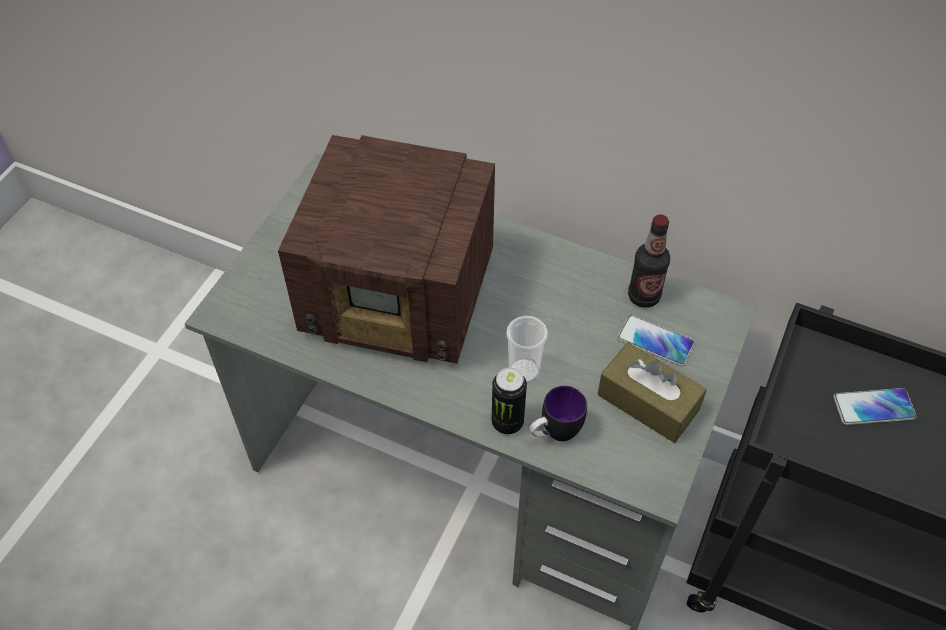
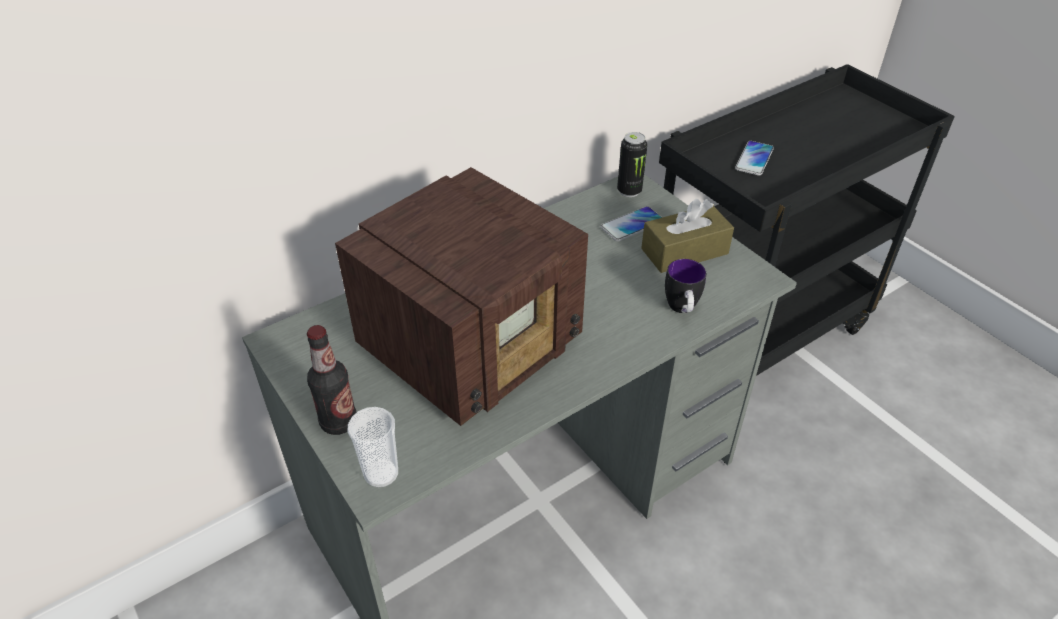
camera: 60 degrees left, 10 degrees down
can [491,368,527,434] -> can moved to [617,132,647,197]
cup [506,316,548,384] -> cup moved to [348,407,398,488]
bottle [628,215,670,308] -> bottle moved to [307,325,357,435]

